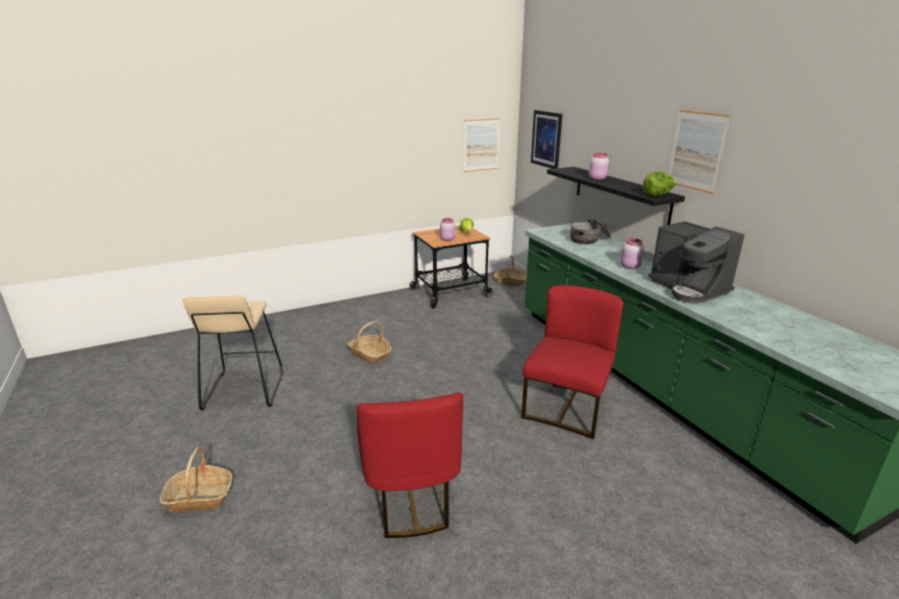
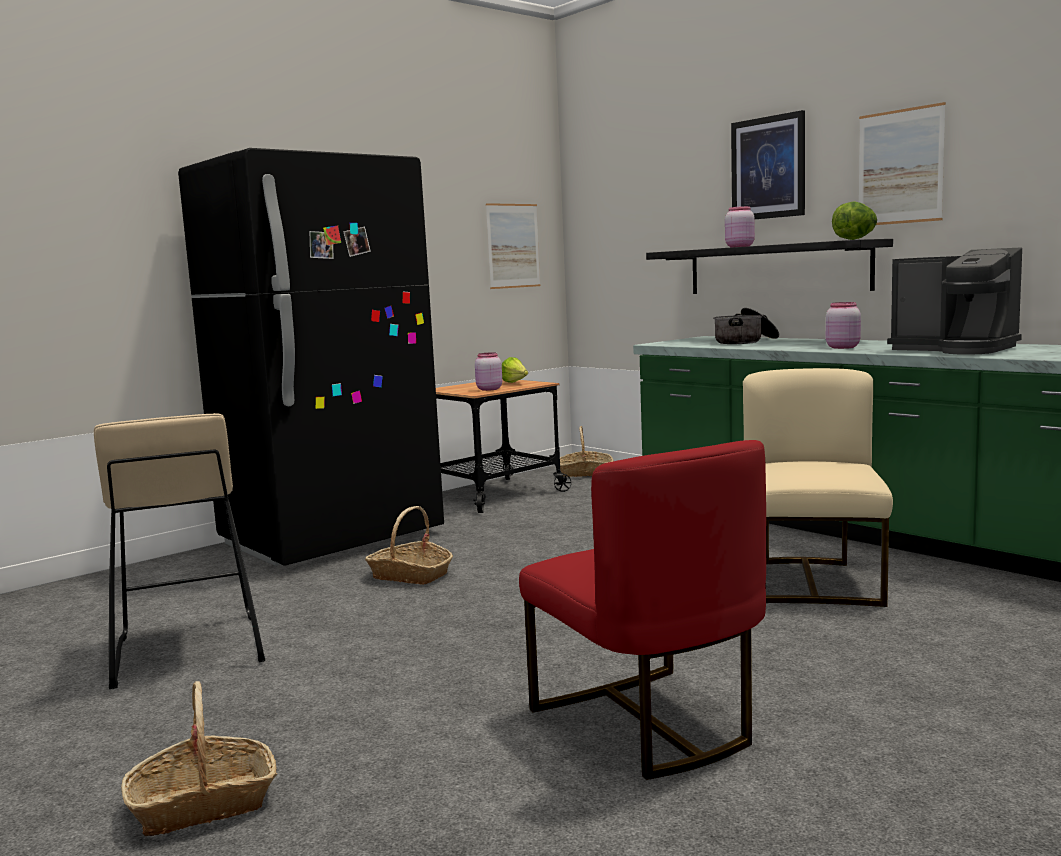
camera: 15 degrees left, 15 degrees down
red chair [521,285,623,439] -> beige chair [743,368,893,607]
picture [531,110,563,169] -> picture moved to [731,110,805,219]
none -> black fridge [178,148,444,566]

